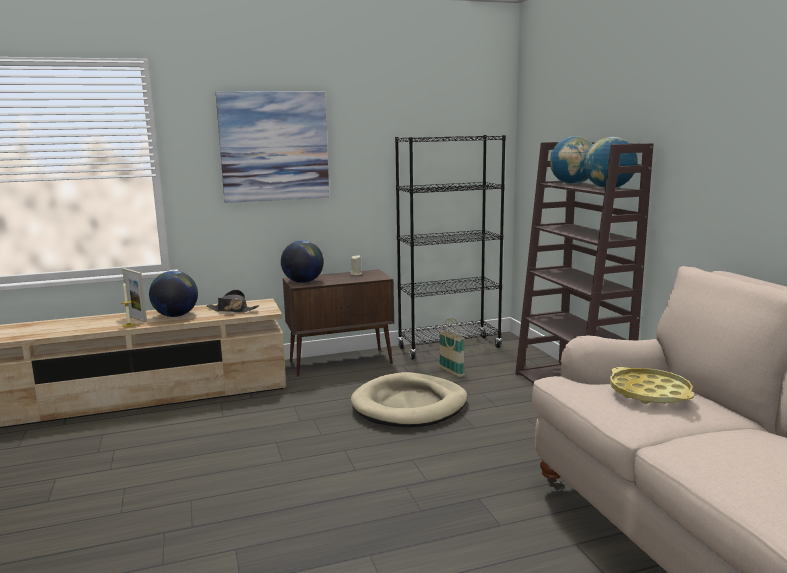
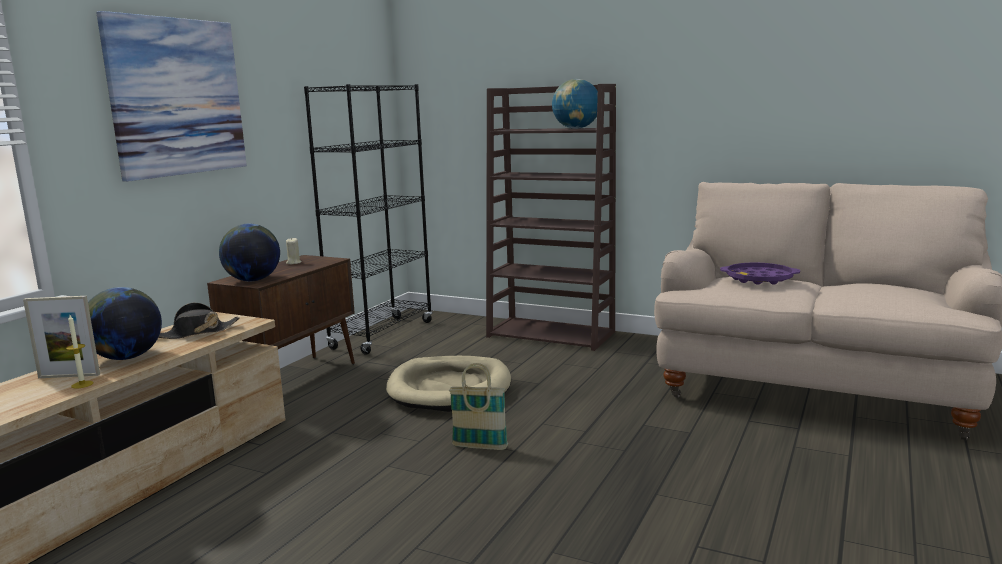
camera: 45 degrees left, 0 degrees up
basket [439,318,465,377] -> basket moved to [449,363,508,450]
globe [550,136,593,184] -> none
yellow tray [610,367,694,404] -> purple tray [720,262,800,284]

